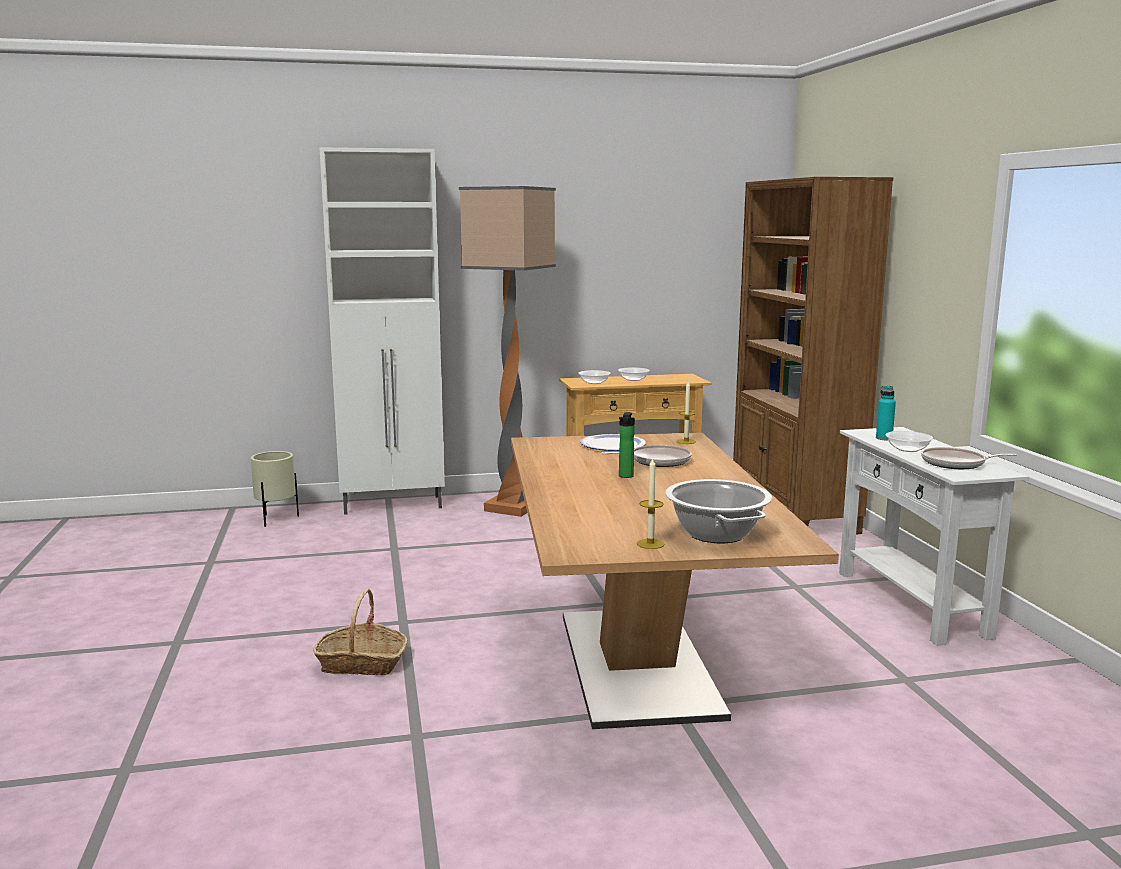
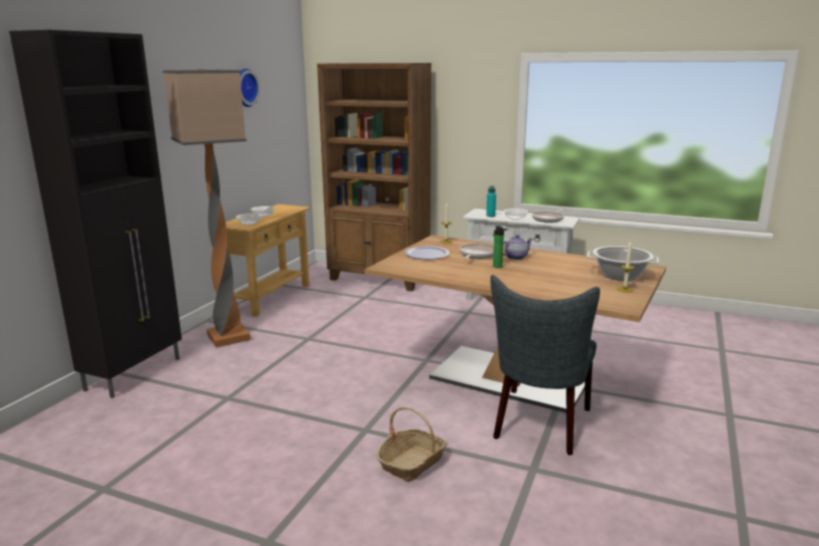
camera: 55 degrees left, 5 degrees up
beige planter [251,451,299,527] -> none
white cabinet [319,147,445,515] -> black cabinet [9,30,182,398]
none -> wall clock [240,68,260,107]
none -> grey chair [490,275,600,455]
none -> teapot [503,235,533,260]

